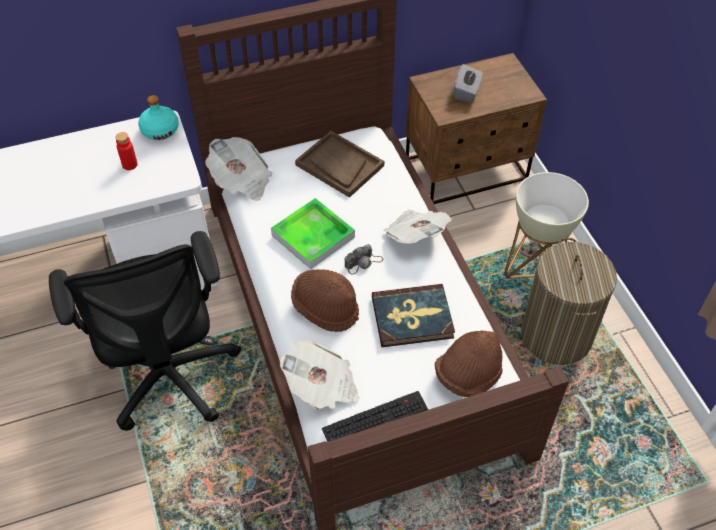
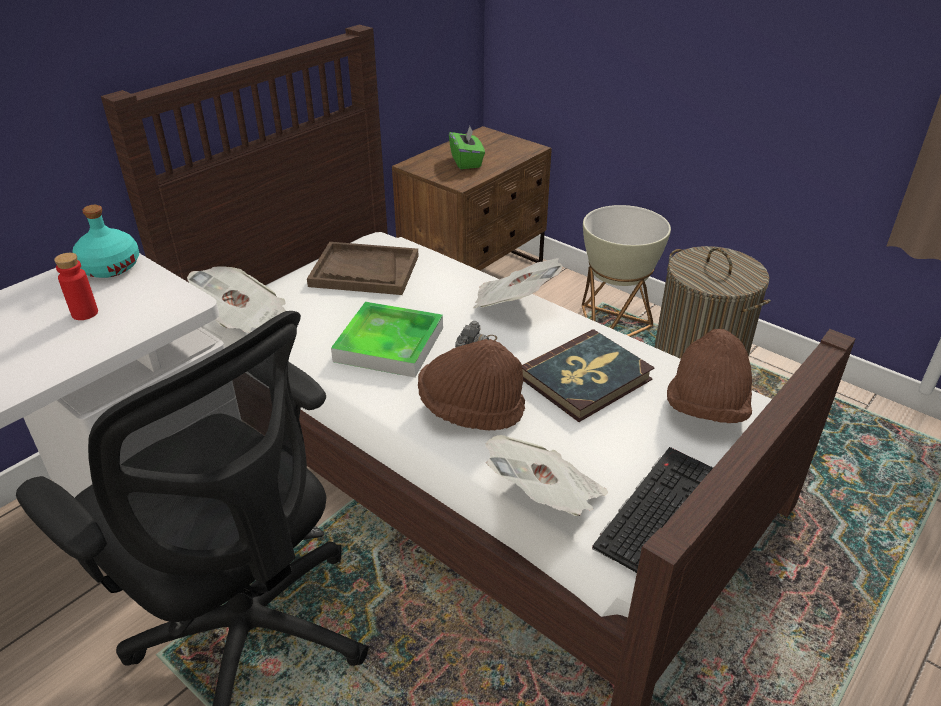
camera: 30 degrees left, 15 degrees down
grey tissue box [454,64,483,103] -> green tissue box [449,126,485,169]

